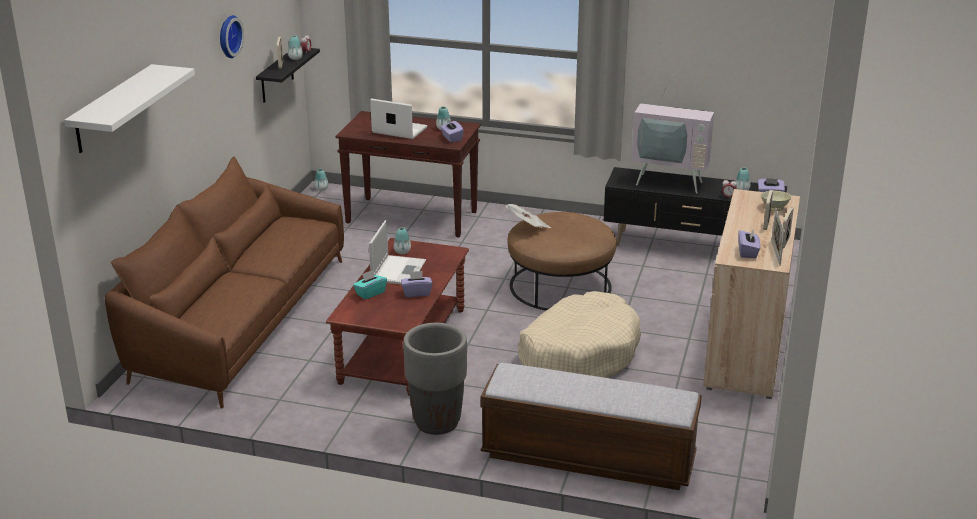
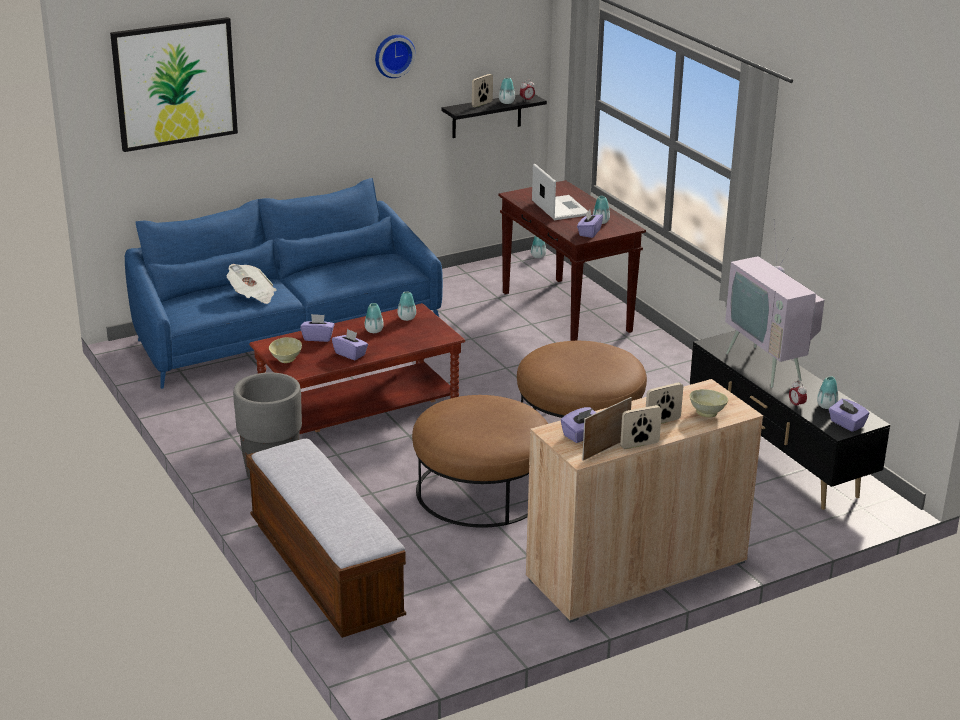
camera: 45 degrees right, 0 degrees up
white shelf [64,64,195,153] -> picture [110,17,238,152]
brown sofa [105,156,344,409] -> blue sofa [125,178,443,389]
turquoise tissue box [353,270,387,300] -> purple tissue box [300,314,335,342]
laptop [369,220,426,285] -> vase [365,303,384,333]
newspaper [505,204,552,228] -> newspaper moved to [227,264,277,304]
beige dog bed [518,291,641,378] -> brown ottoman [412,395,548,528]
none -> beige bowl [269,337,302,363]

